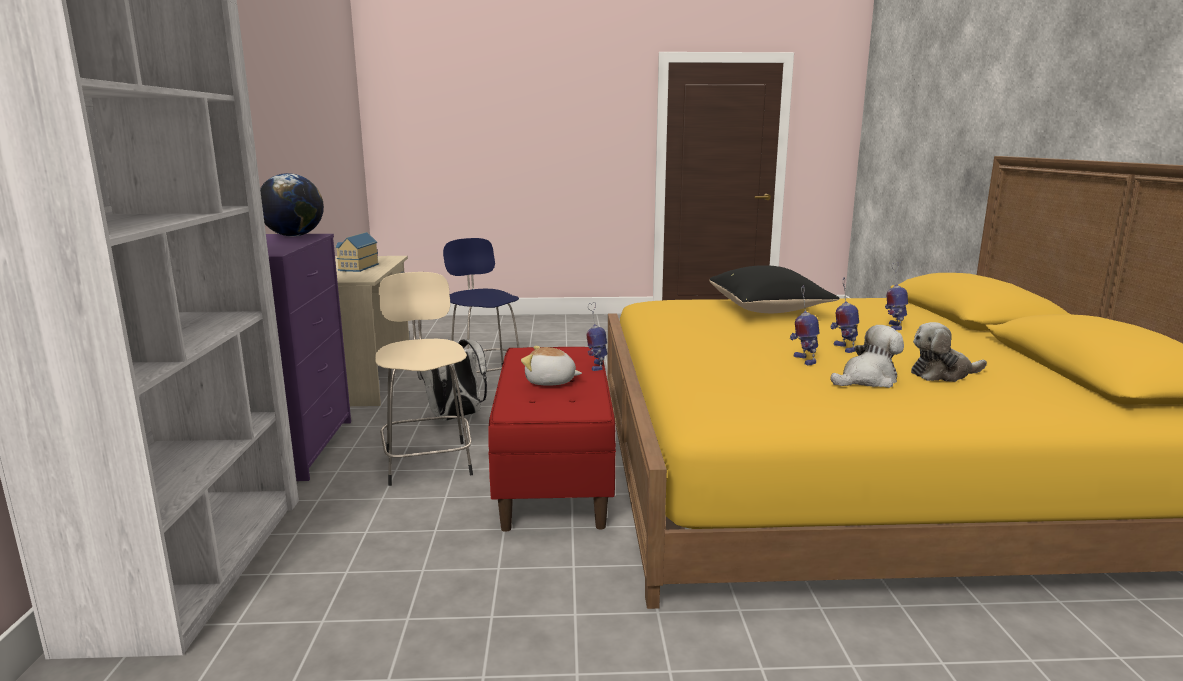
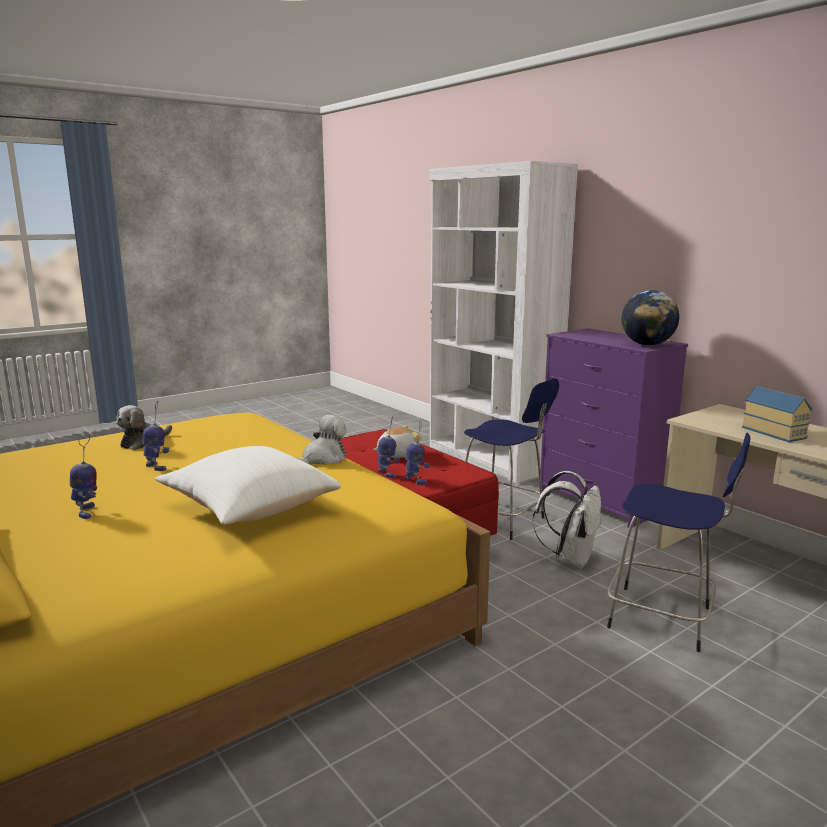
camera: 145 degrees right, 0 degrees up
beige stool [375,272,473,486] -> blue stool [464,378,559,540]
black pillow [709,265,840,313] -> white pillow [155,446,341,525]
toy robot [790,285,820,365] -> toy robot moved to [404,421,430,484]
plush toy [911,322,987,382] -> plush toy moved to [295,415,347,465]

